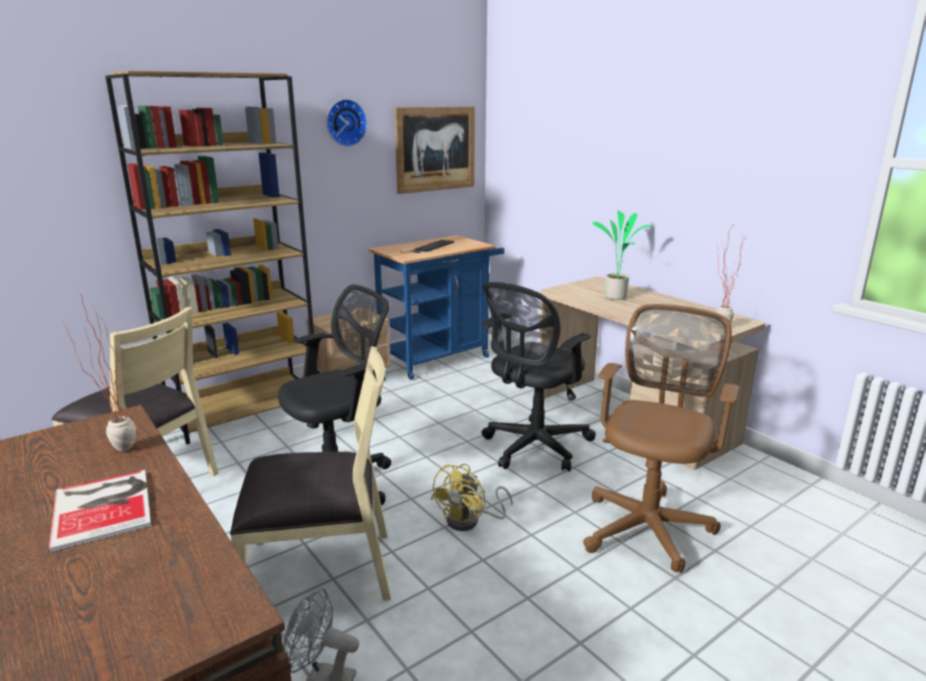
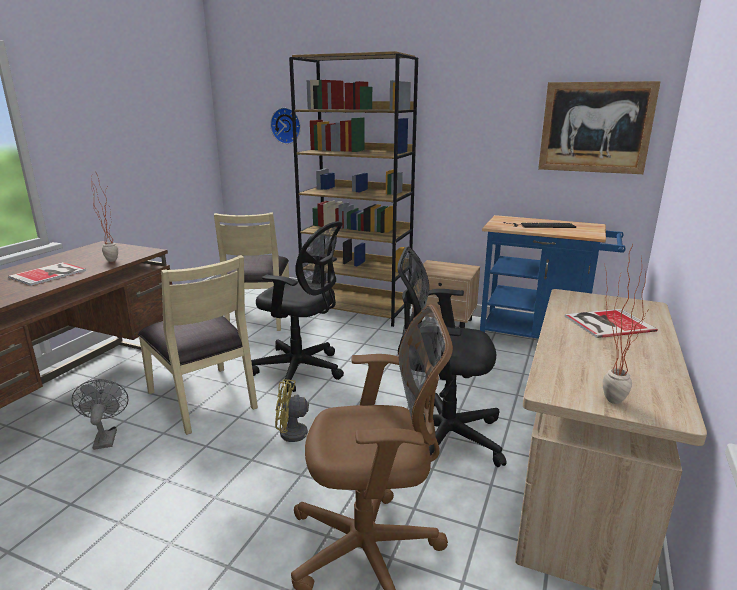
camera: 60 degrees right, 0 degrees up
wall clock [326,99,367,147] -> wall clock moved to [270,108,301,144]
potted plant [592,211,652,300] -> book [565,309,658,338]

